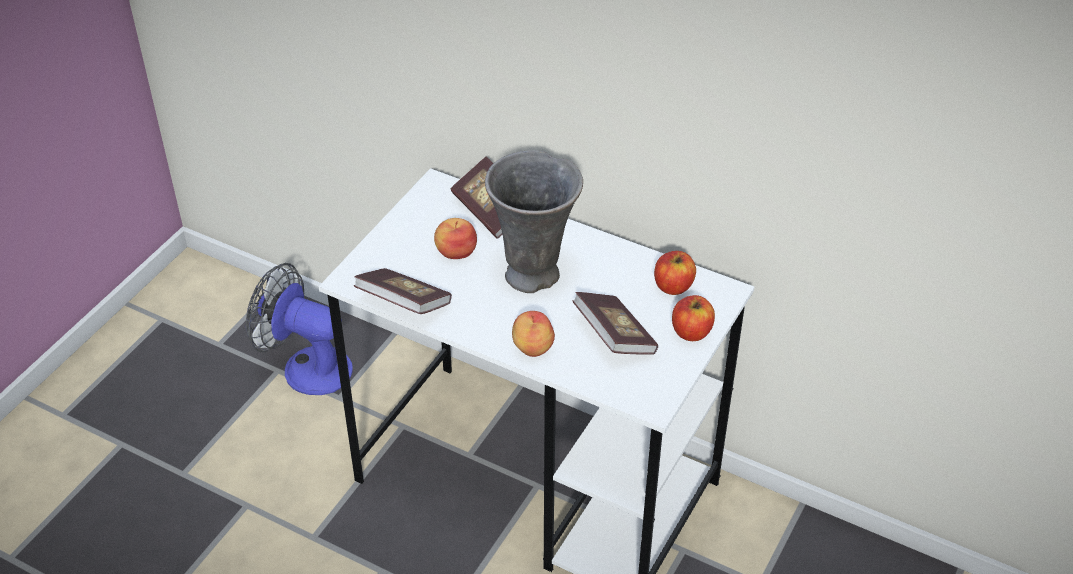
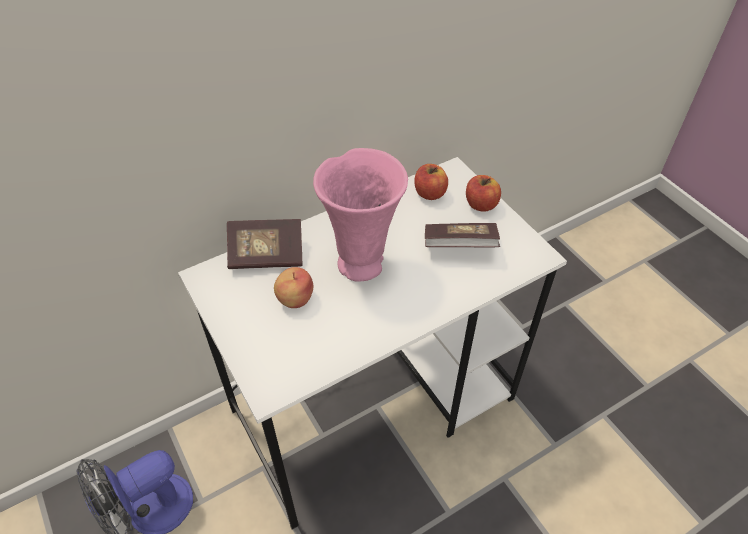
camera: 60 degrees left, 5 degrees up
book [353,268,452,314] -> none
grey vase [485,150,583,293] -> pink vase [313,148,408,282]
apple [512,311,555,357] -> none

